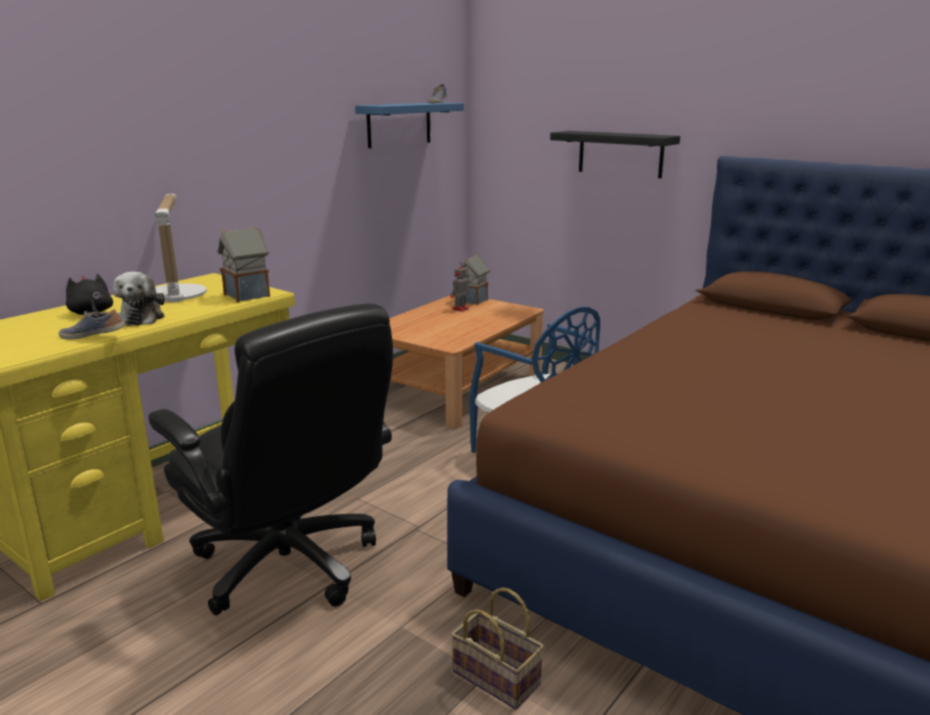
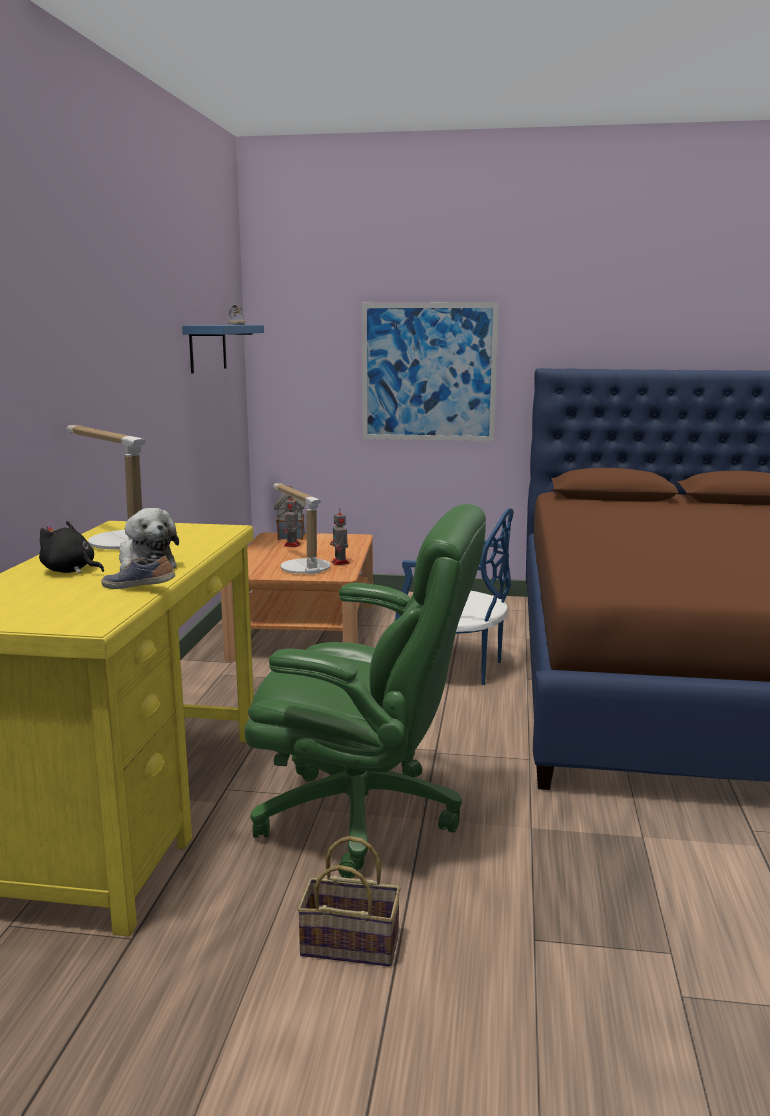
camera: 30 degrees left, 5 degrees down
shoe [58,309,125,339] -> shoe turned 45 degrees clockwise [101,556,175,589]
black office chair [148,303,393,615] -> green office chair [244,504,486,878]
toy house [217,226,270,302] -> none
basket [451,588,544,709] -> basket moved to [297,836,401,967]
black shelf [550,131,680,178] -> picture [362,302,499,441]
none -> table lamp [273,483,331,574]
none -> toy robot [330,508,350,565]

